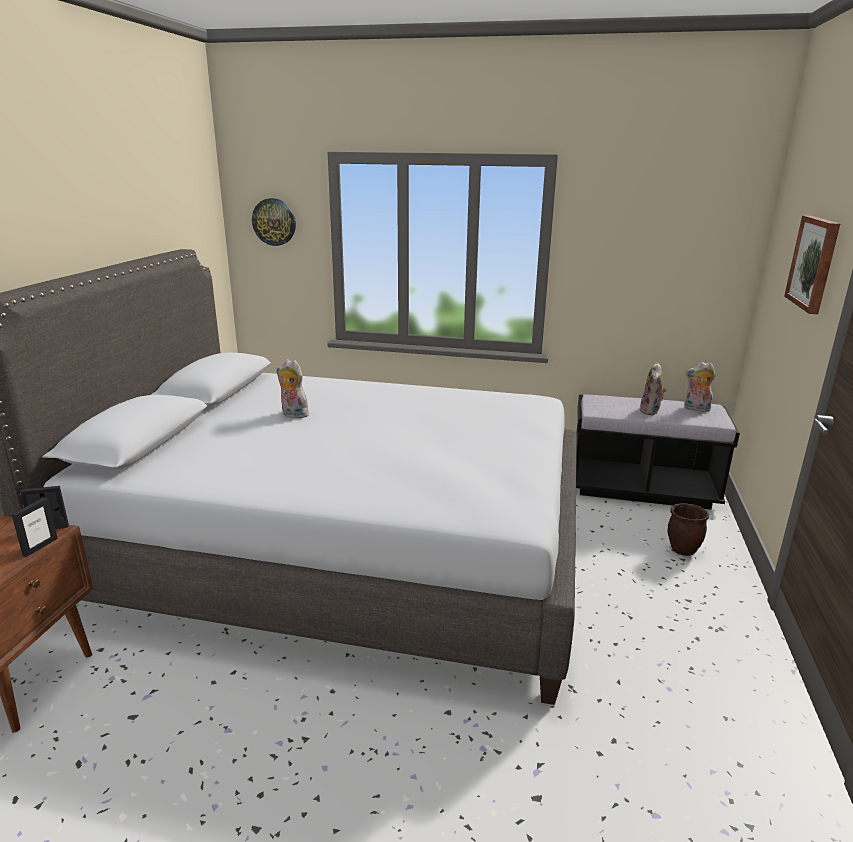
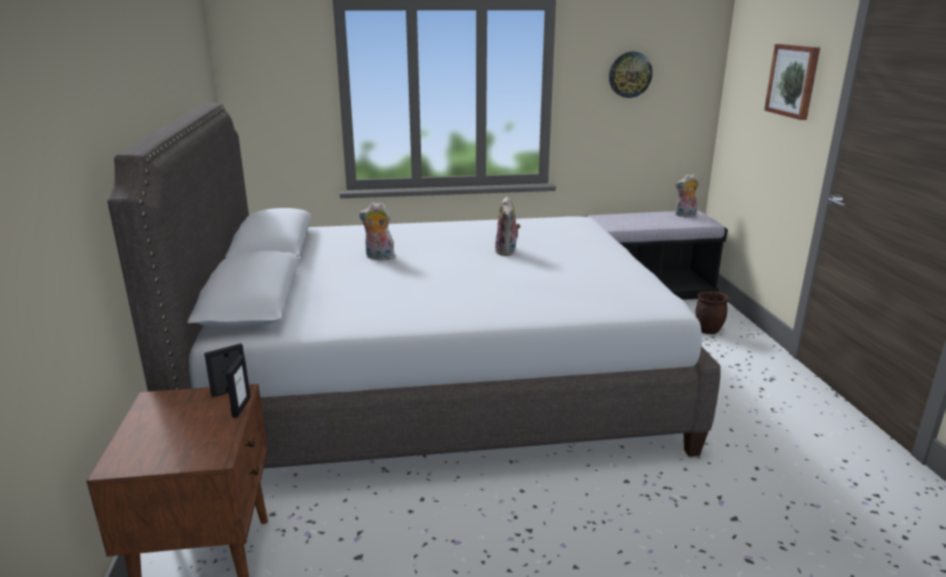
camera: 20 degrees left, 0 degrees up
wall clock [252,198,296,246] -> wall clock moved to [609,52,653,98]
plush toy [640,362,667,415] -> plush toy moved to [495,196,521,256]

